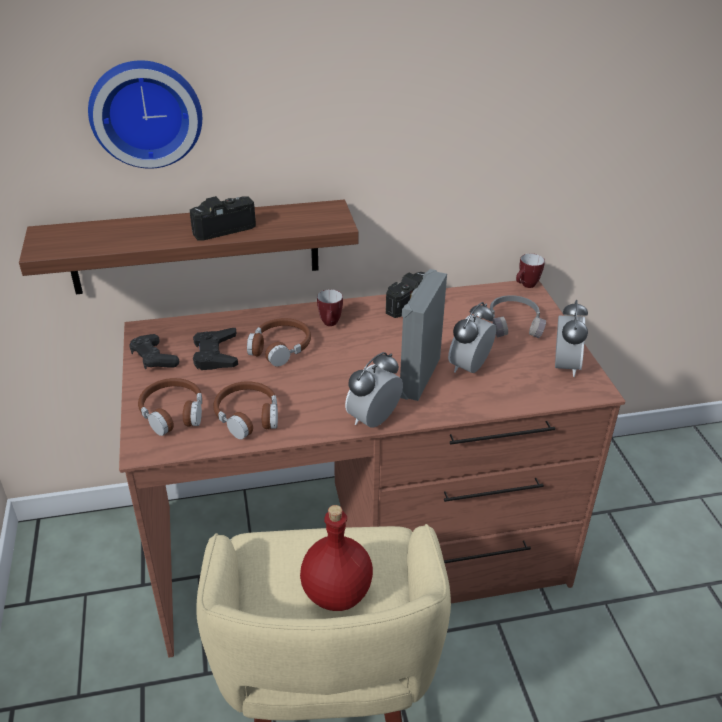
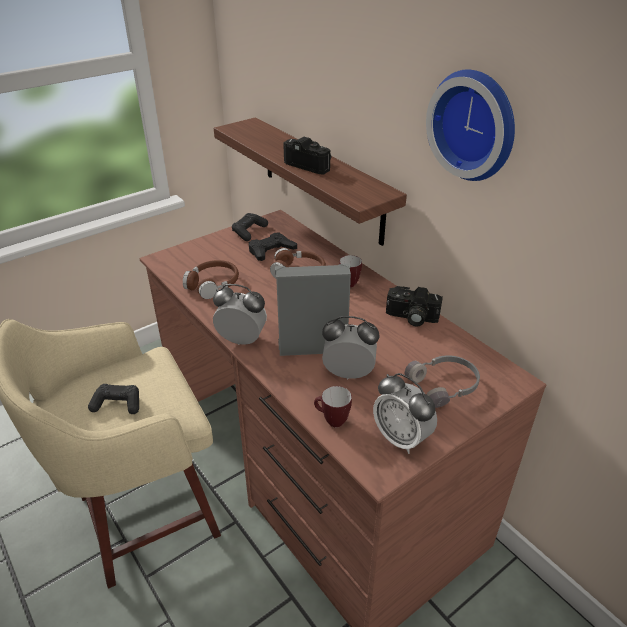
camera: 65 degrees right, 0 degrees up
wall clock [88,60,202,169] -> wall clock moved to [426,70,515,181]
brown headphones [138,378,202,436] -> none
red bottle [300,505,373,611] -> black game controller [88,384,139,414]
mug [516,254,545,288] -> mug moved to [314,386,352,428]
alarm clock [555,300,588,377] -> alarm clock turned 60 degrees clockwise [373,373,437,454]

